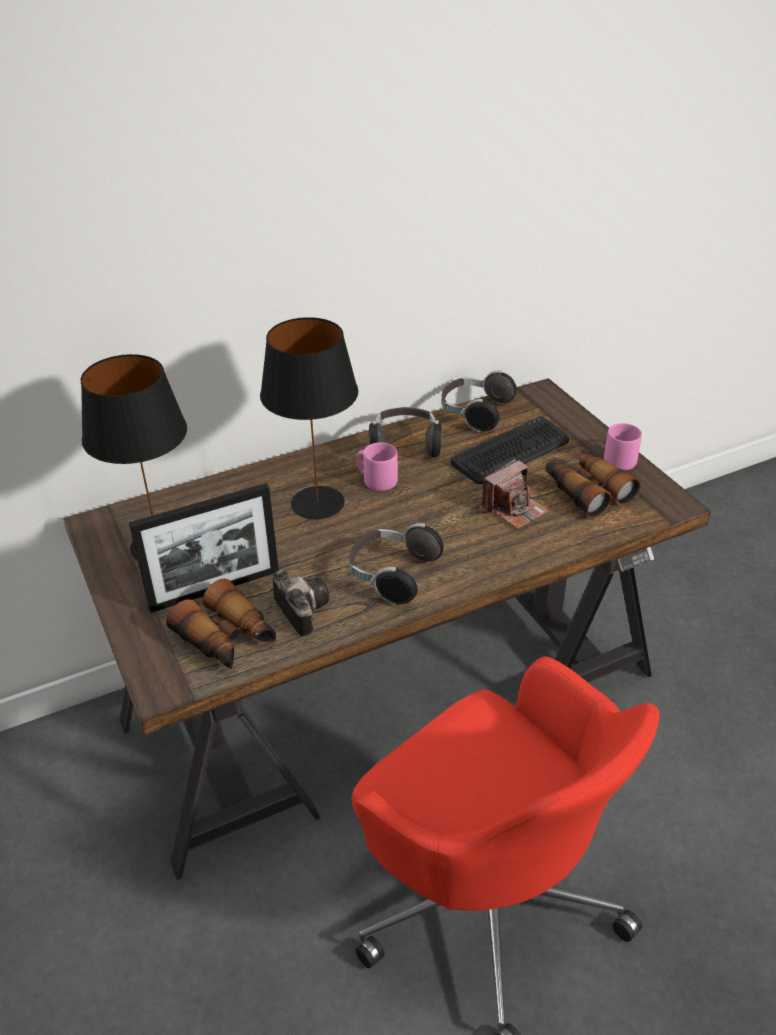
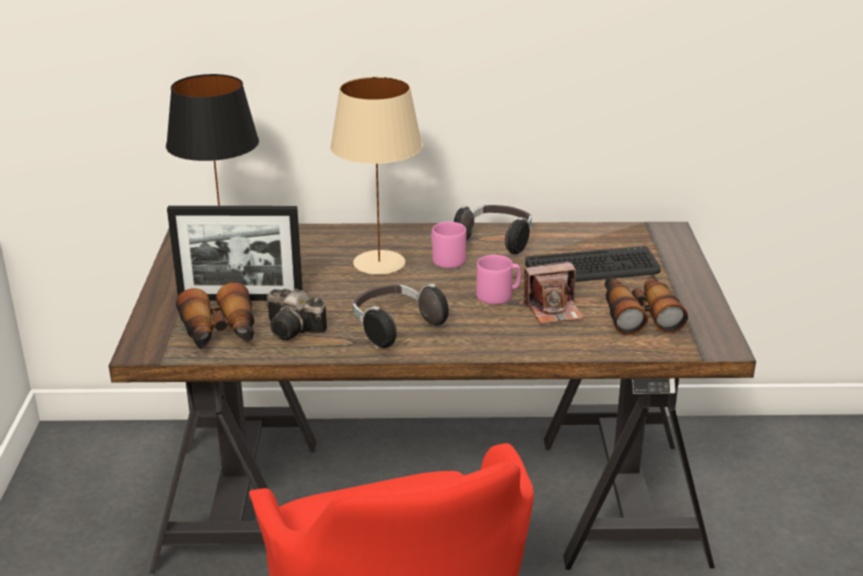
camera: 25 degrees right, 10 degrees down
black table lamp [260,317,358,519] -> beige table lamp [330,76,423,275]
camera [272,570,330,637] -> camera turned 120 degrees clockwise [266,289,327,340]
headphones [442,370,516,433] -> none
pink mug [604,423,642,471] -> pink mug moved to [476,255,521,305]

